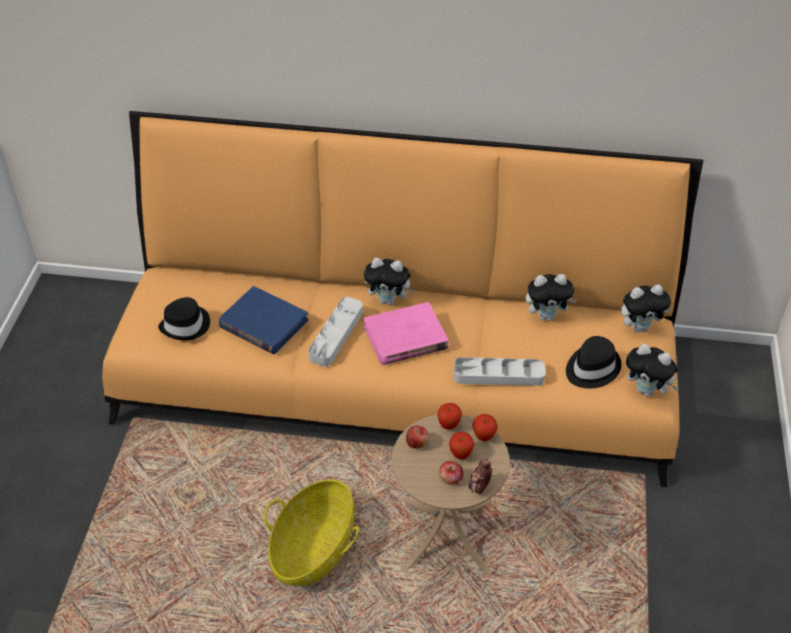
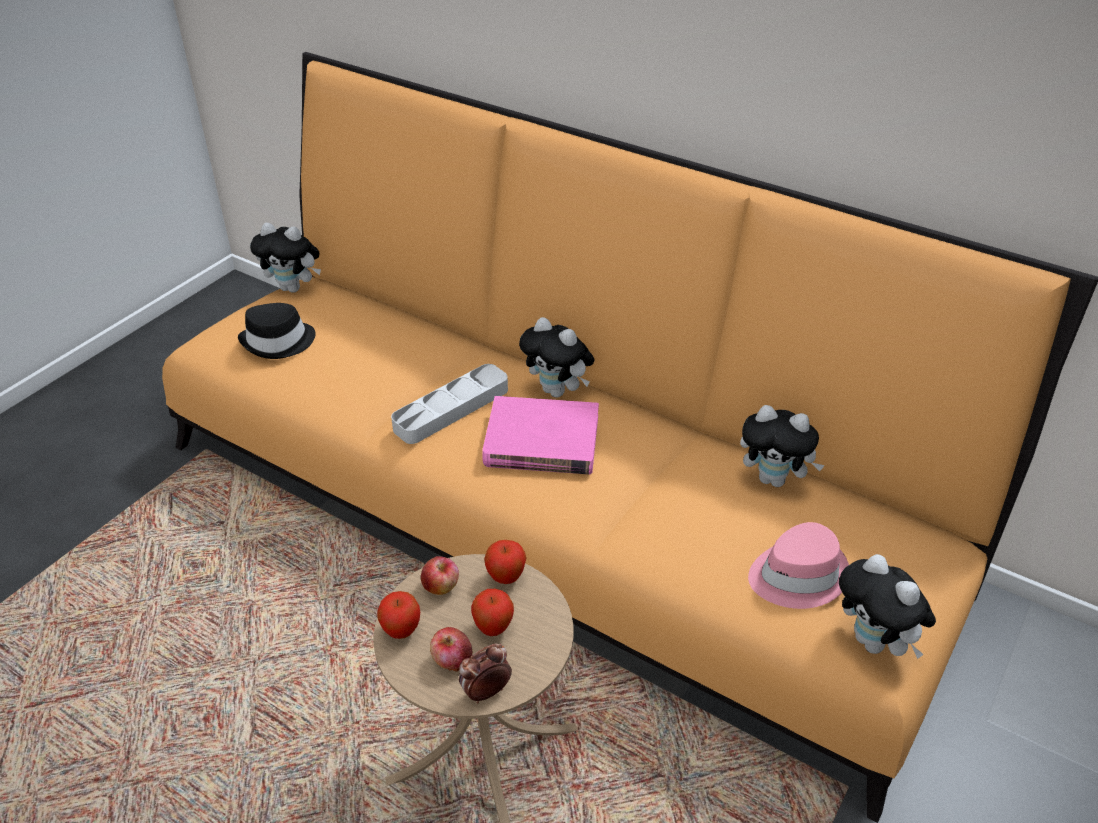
camera: 25 degrees right, 5 degrees down
blue book [219,286,308,354] -> none
basket [264,479,359,586] -> none
grey tray [454,357,545,386] -> none
apple [473,414,498,441] -> apple moved to [377,591,420,639]
black hat [566,336,621,389] -> pink hat [748,522,849,609]
plush toy [621,284,671,332] -> plush toy moved to [250,223,321,293]

